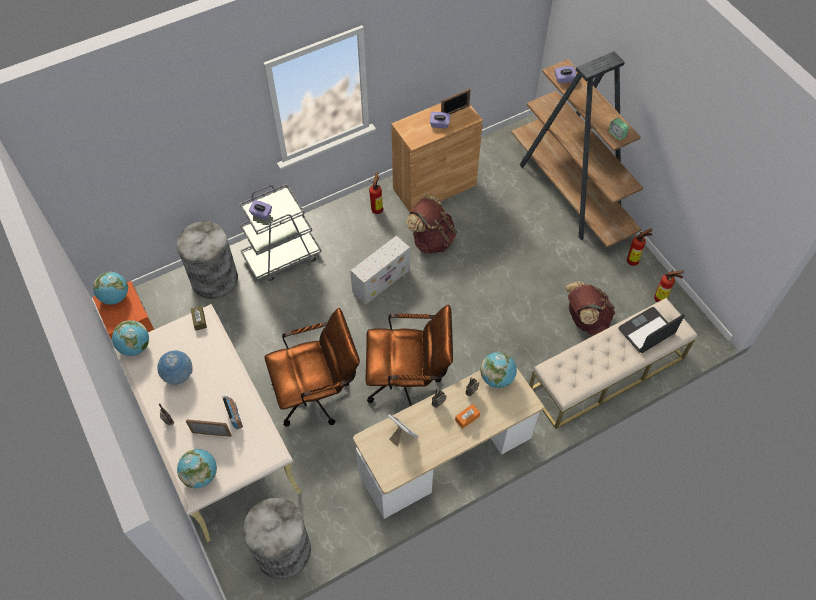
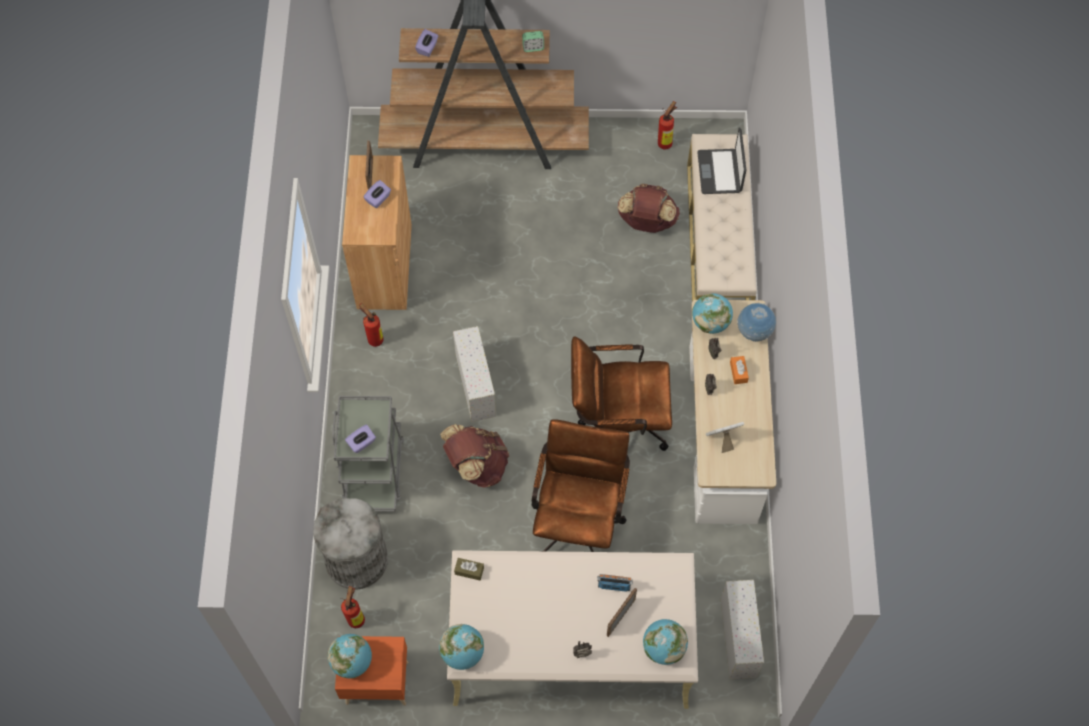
camera: 60 degrees left, 5 degrees up
globe [157,350,193,385] -> globe moved to [737,303,776,342]
grey trash can [243,498,311,579] -> white storage box [721,580,764,679]
brown office chair [366,305,453,406] -> brown office chair turned 120 degrees counterclockwise [571,336,672,451]
brown backpack [406,195,457,254] -> brown backpack moved to [440,424,509,488]
fire extinguisher [627,228,653,266] -> fire extinguisher moved to [341,586,365,628]

